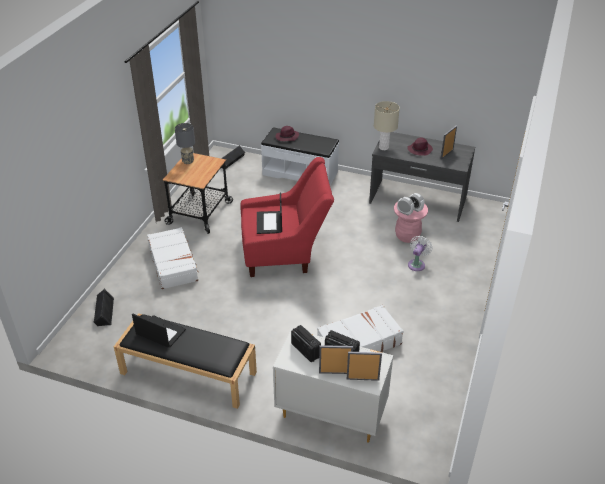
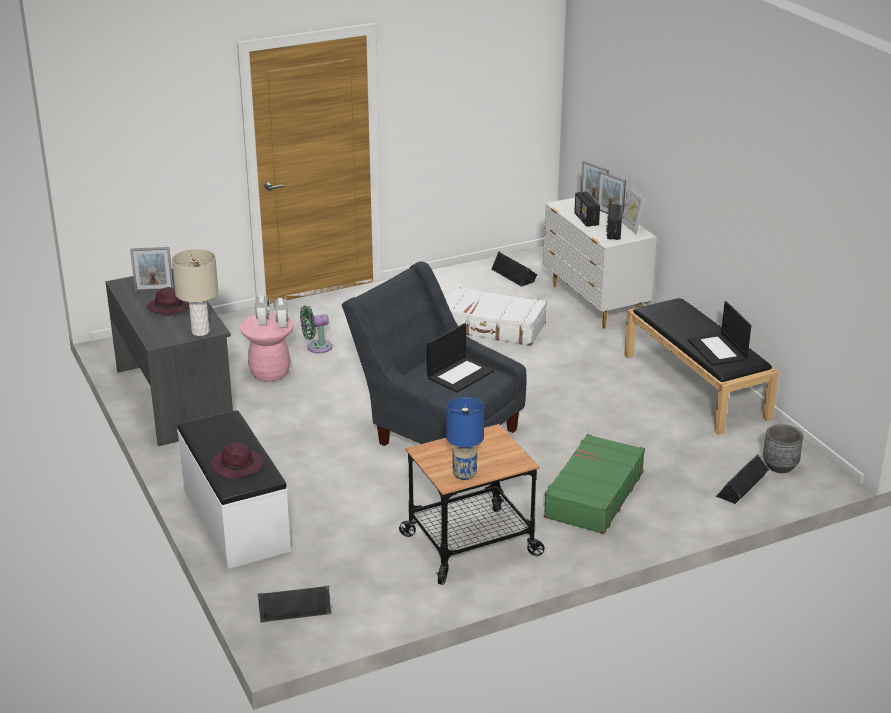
camera: 135 degrees left, 10 degrees down
white suitcase [147,227,199,289] -> green suitcase [543,434,645,534]
grey table lamp [175,123,195,164] -> blue table lamp [446,397,484,480]
red armchair [240,157,334,277] -> grey armchair [342,261,527,446]
white fan [408,236,433,271] -> green fan [300,306,333,353]
none -> black speaker [491,251,537,287]
none -> picture frame [622,185,645,235]
none -> grey planter [763,425,803,473]

